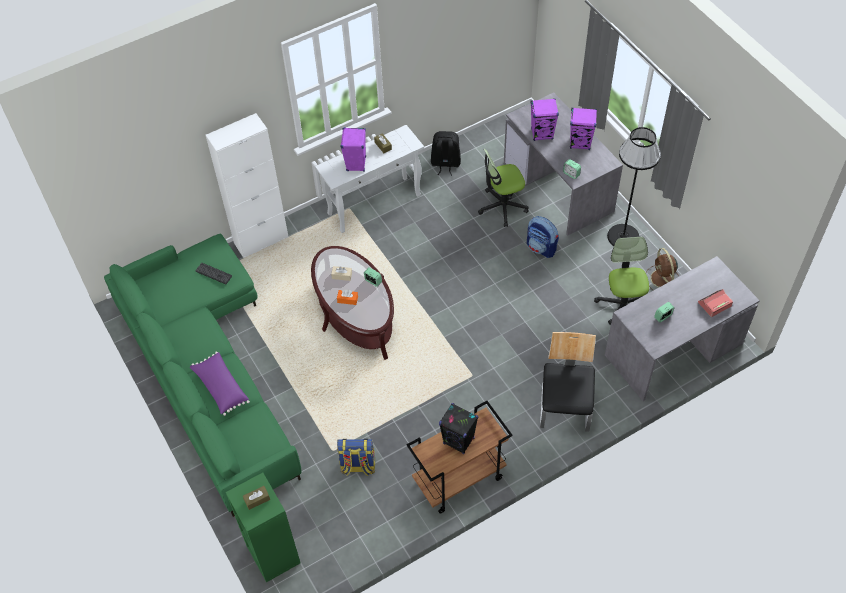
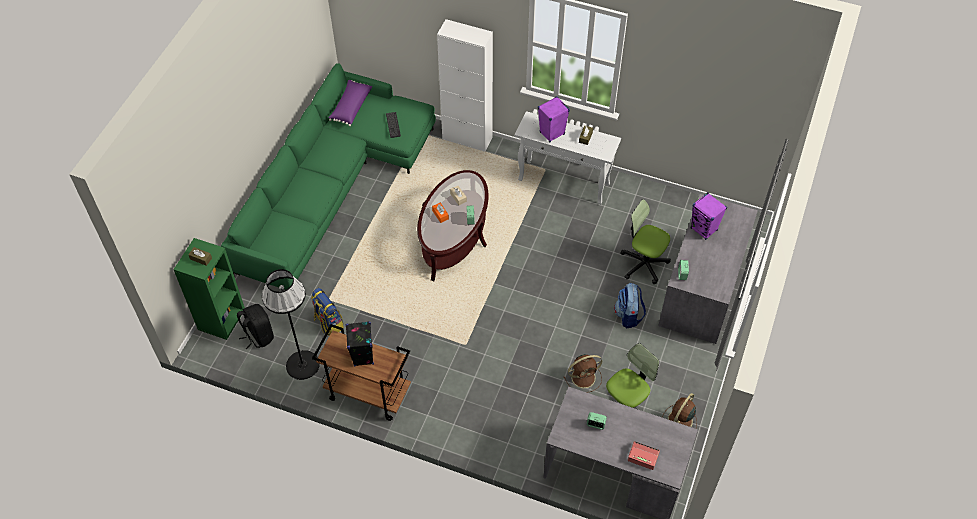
camera: 50 degrees right, 0 degrees up
purple pillow [190,352,250,416] -> purple pillow moved to [328,80,372,126]
black backpack [431,131,461,176] -> black backpack moved to [237,304,274,350]
chair [540,332,596,432] -> none
purple speaker [570,107,597,150] -> none
black floor lamp [607,127,661,246] -> black floor lamp moved to [262,269,320,380]
none -> brown fan [564,354,602,393]

